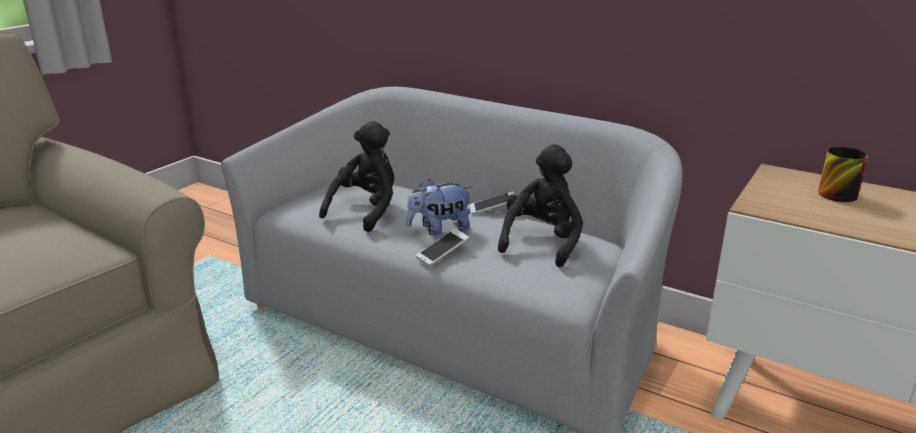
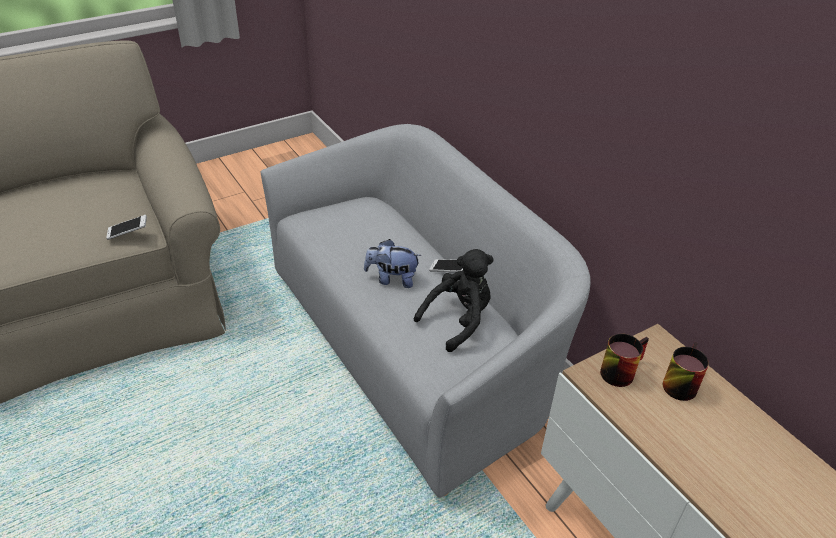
camera: 25 degrees right, 15 degrees up
black plush toy [319,121,394,232] -> none
phone [416,229,469,266] -> phone moved to [106,215,147,240]
none -> mug [600,334,649,387]

